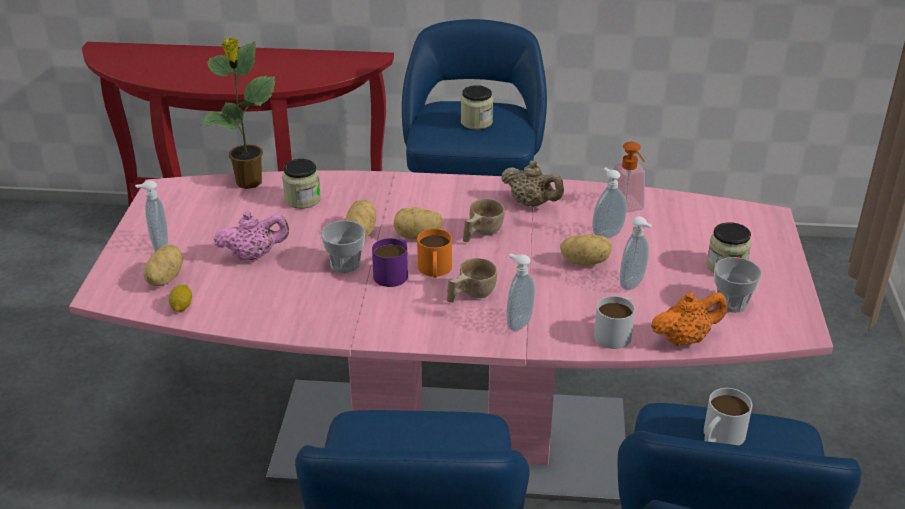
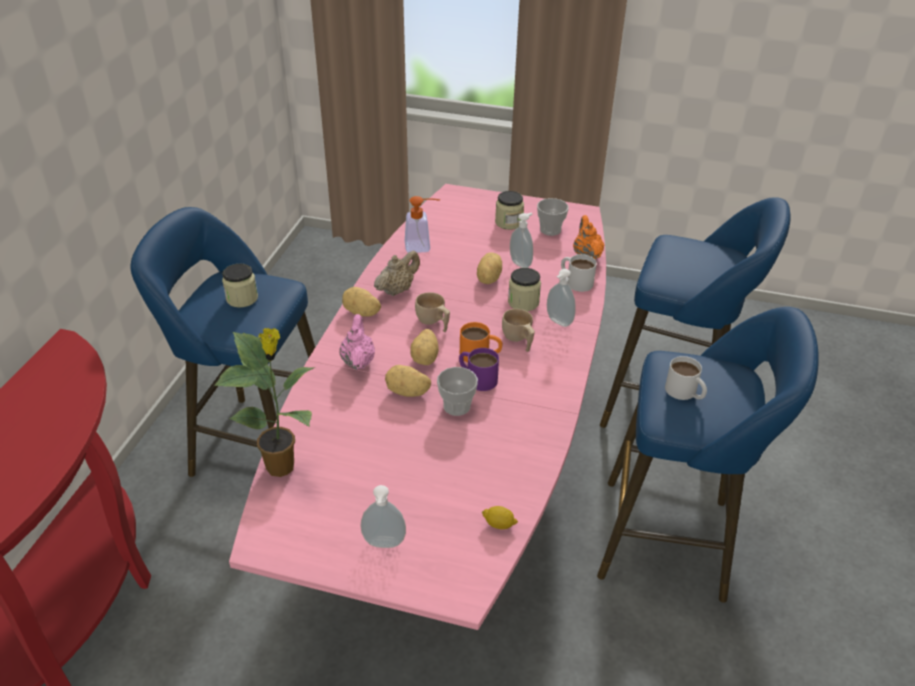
camera: 80 degrees left, 5 degrees up
potato [143,244,183,286] -> potato moved to [342,287,381,317]
pink teapot [214,211,289,261] -> pink teapot moved to [339,314,375,370]
jar [282,159,321,209] -> jar moved to [508,268,541,311]
soap dispenser [592,168,627,238] -> none
white mug [704,388,752,445] -> white mug moved to [665,356,707,400]

